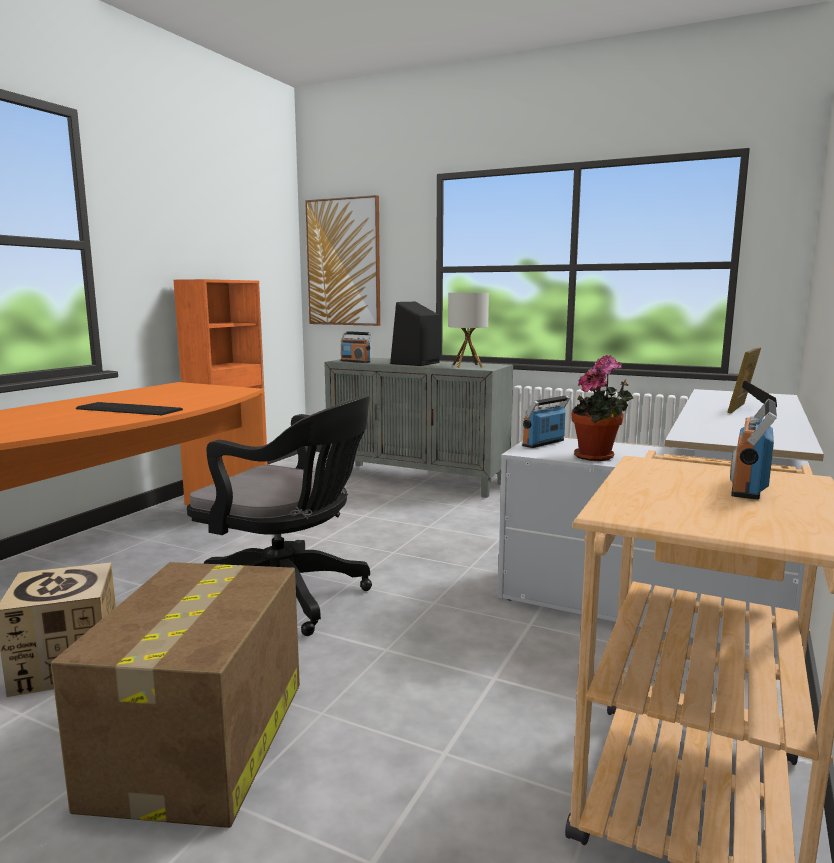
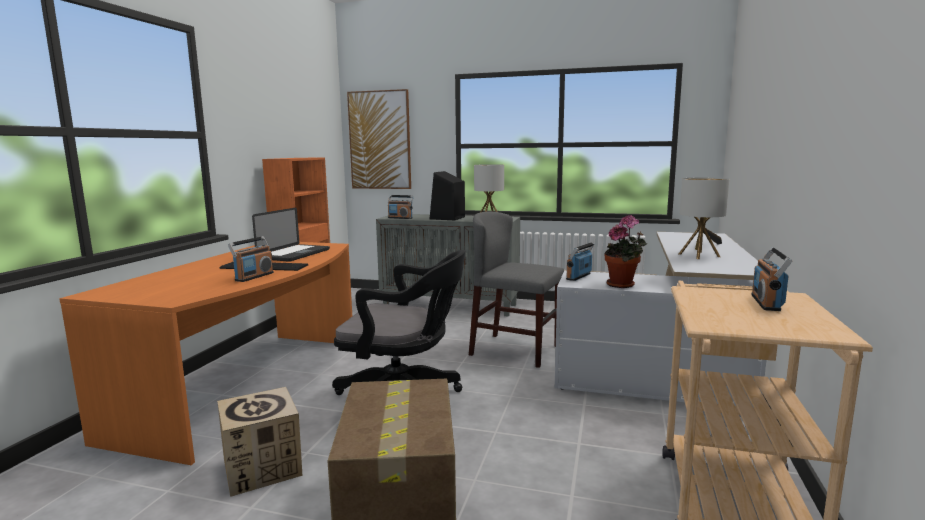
camera: 10 degrees left, 0 degrees up
none -> radio [228,236,274,282]
none -> laptop [252,208,330,262]
none -> grey chair [469,212,564,368]
none -> table lamp [679,178,729,259]

